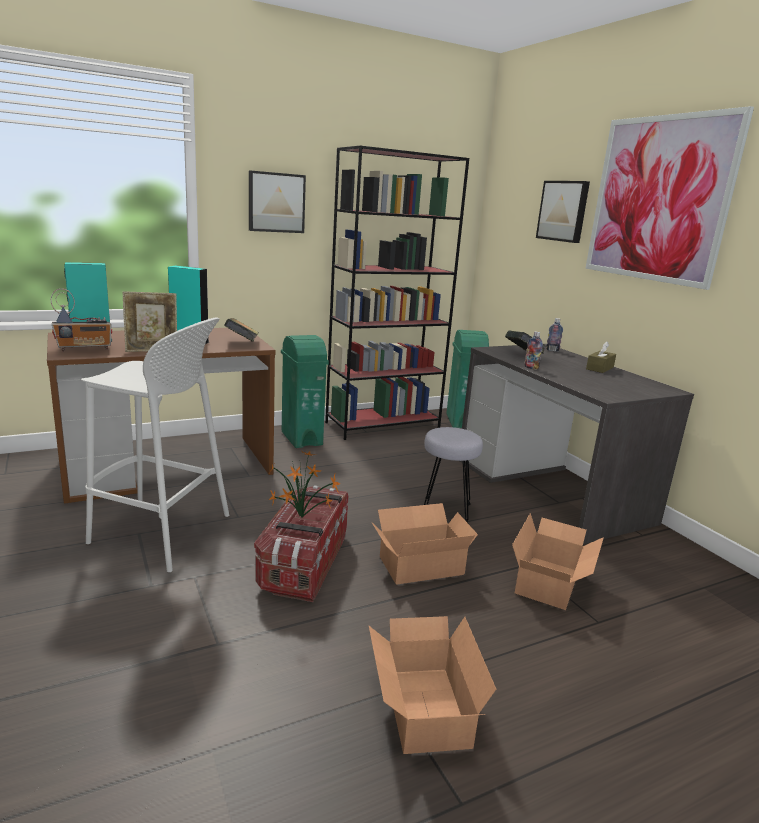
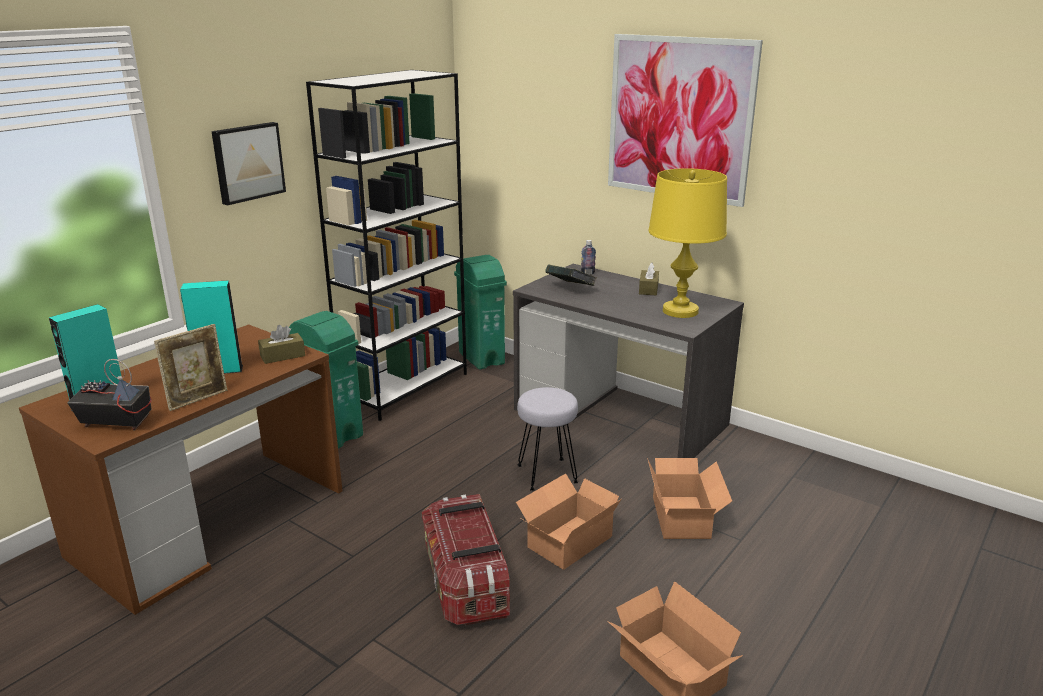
camera: 25 degrees left, 5 degrees up
radio [51,288,112,352] -> radio turned 120 degrees counterclockwise [67,359,152,430]
white stool [81,317,229,572] -> none
book [224,318,259,342] -> brown tissue box [258,325,305,364]
potted plant [269,452,341,517] -> none
red bookcase [325,146,469,440] -> white bookcase [306,70,467,421]
bottle [525,331,543,370] -> none
picture [536,181,590,243] -> none
none -> yellow table lamp [648,168,727,318]

